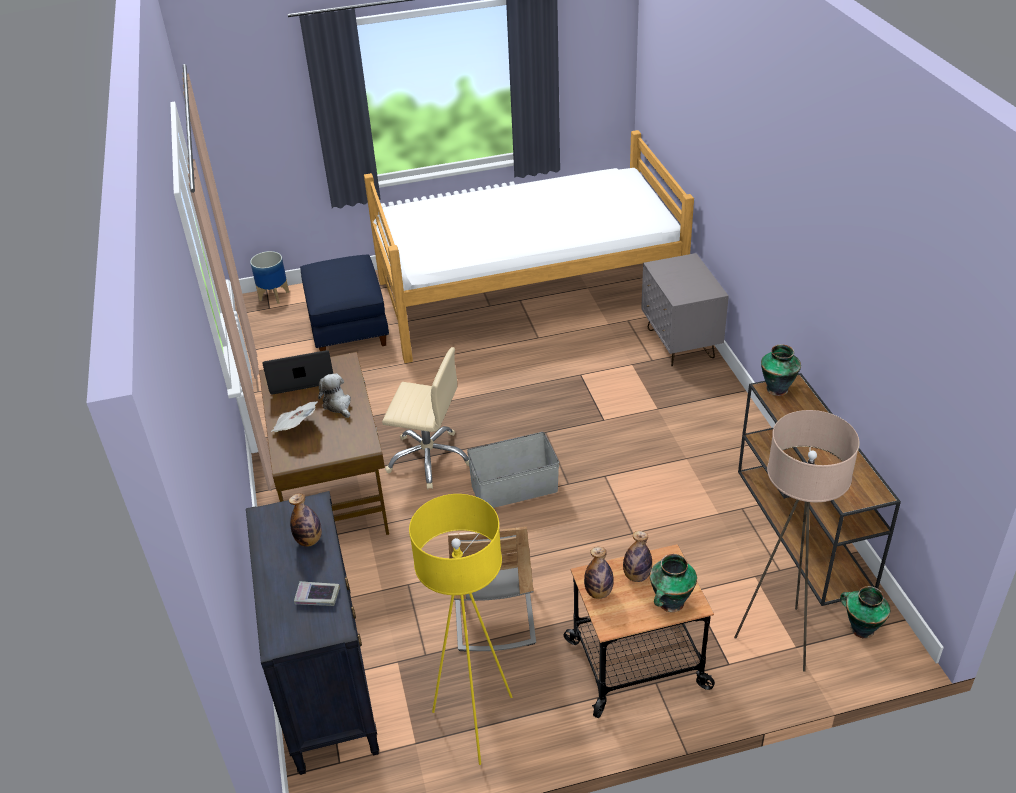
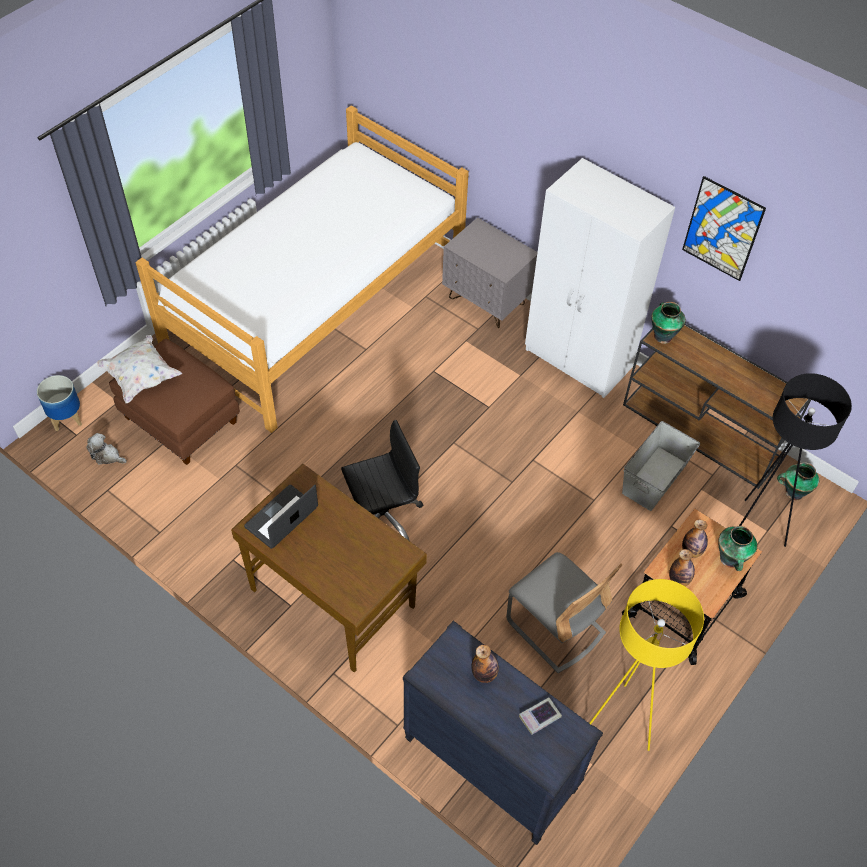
camera: 40 degrees left, 15 degrees up
newspaper [271,401,318,432] -> none
blue ottoman [300,254,389,351] -> brown ottoman [109,339,240,465]
plush toy [318,373,351,418] -> plush toy moved to [86,433,127,465]
beige office chair [382,347,469,489] -> black office chair [341,420,423,541]
grey storage box [467,432,559,508] -> grey storage box moved to [622,421,700,511]
beige floor lamp [734,410,860,672] -> black floor lamp [739,373,852,547]
none -> white pillow [97,335,182,403]
none -> white wardrobe [525,158,675,398]
none -> picture [682,176,766,281]

